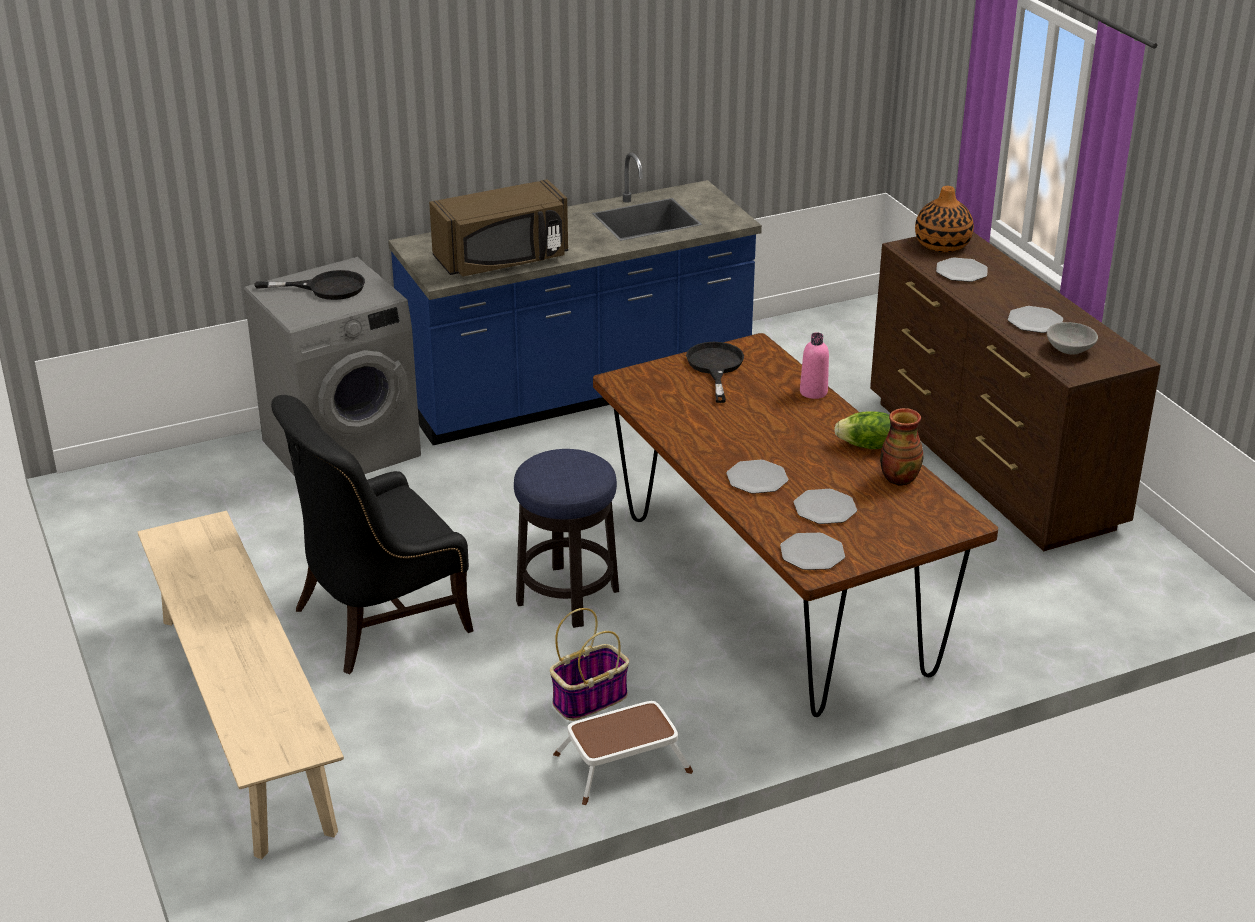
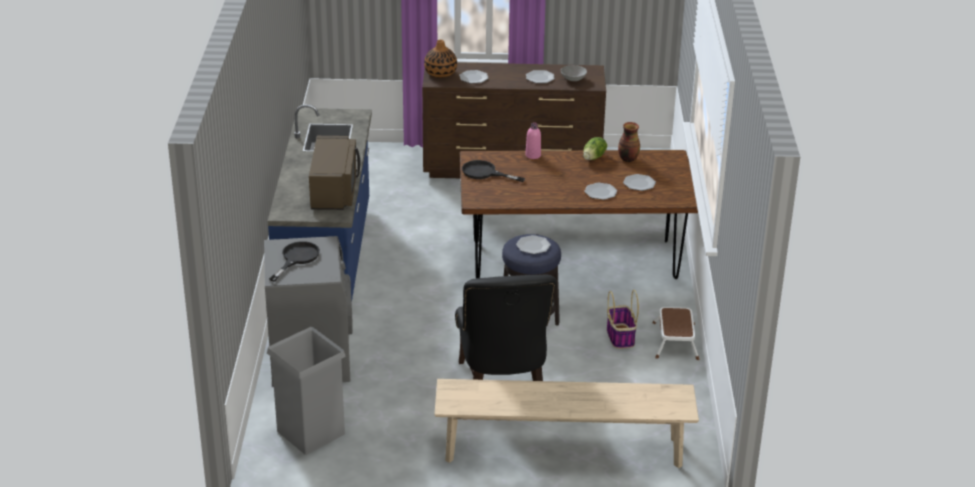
camera: 65 degrees left, 0 degrees up
plate [780,533,845,570] -> plate moved to [516,235,551,254]
none -> grey trash can [267,327,346,455]

